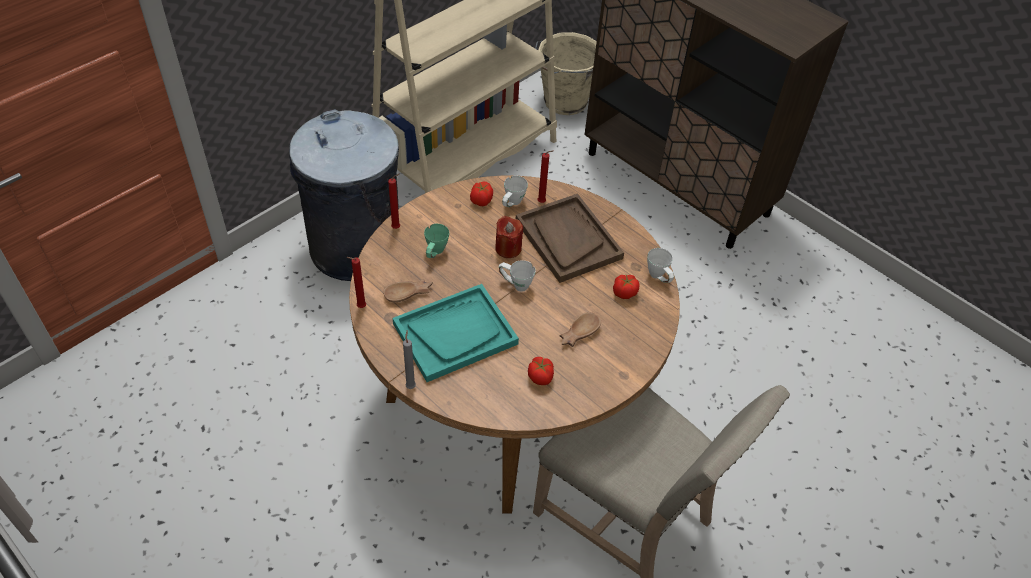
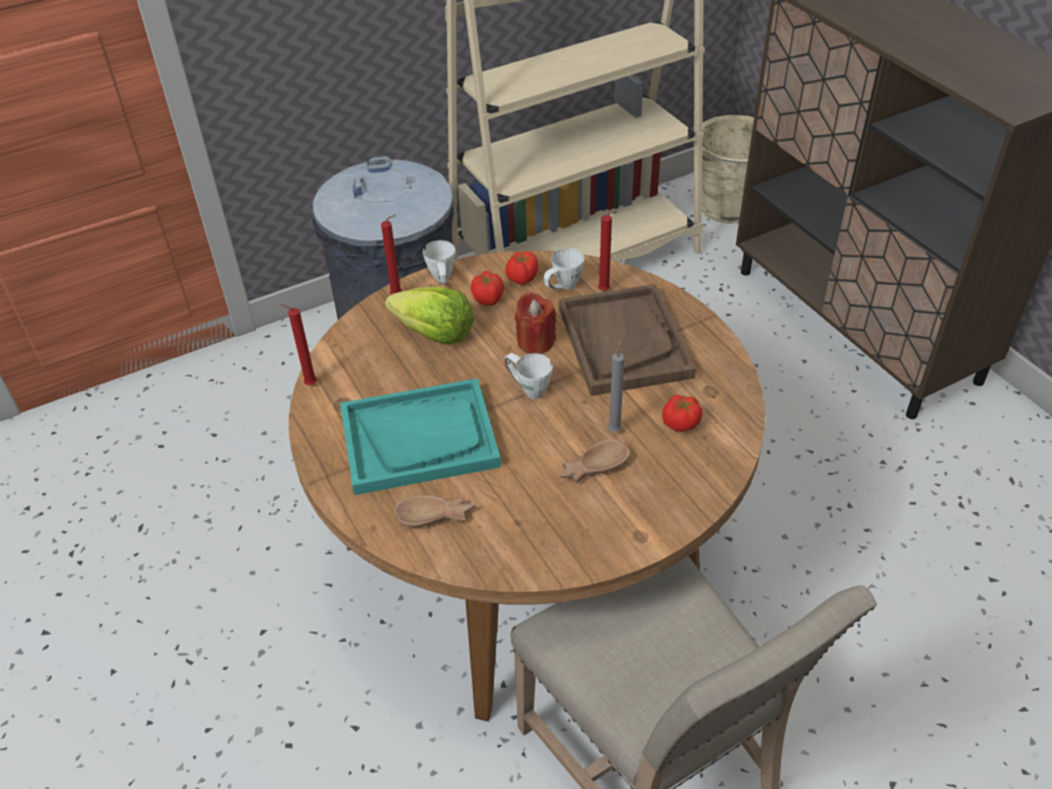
camera: 20 degrees right, 5 degrees down
brown bowl [383,279,433,302] -> brown bowl moved to [394,495,475,527]
grey candle [403,330,416,389] -> grey candle moved to [608,339,624,432]
green mug [424,224,449,258] -> lettuce [385,287,474,345]
tomato [528,357,554,385] -> tomato moved to [471,271,504,305]
white mug [647,248,674,283] -> white mug moved to [423,240,455,284]

